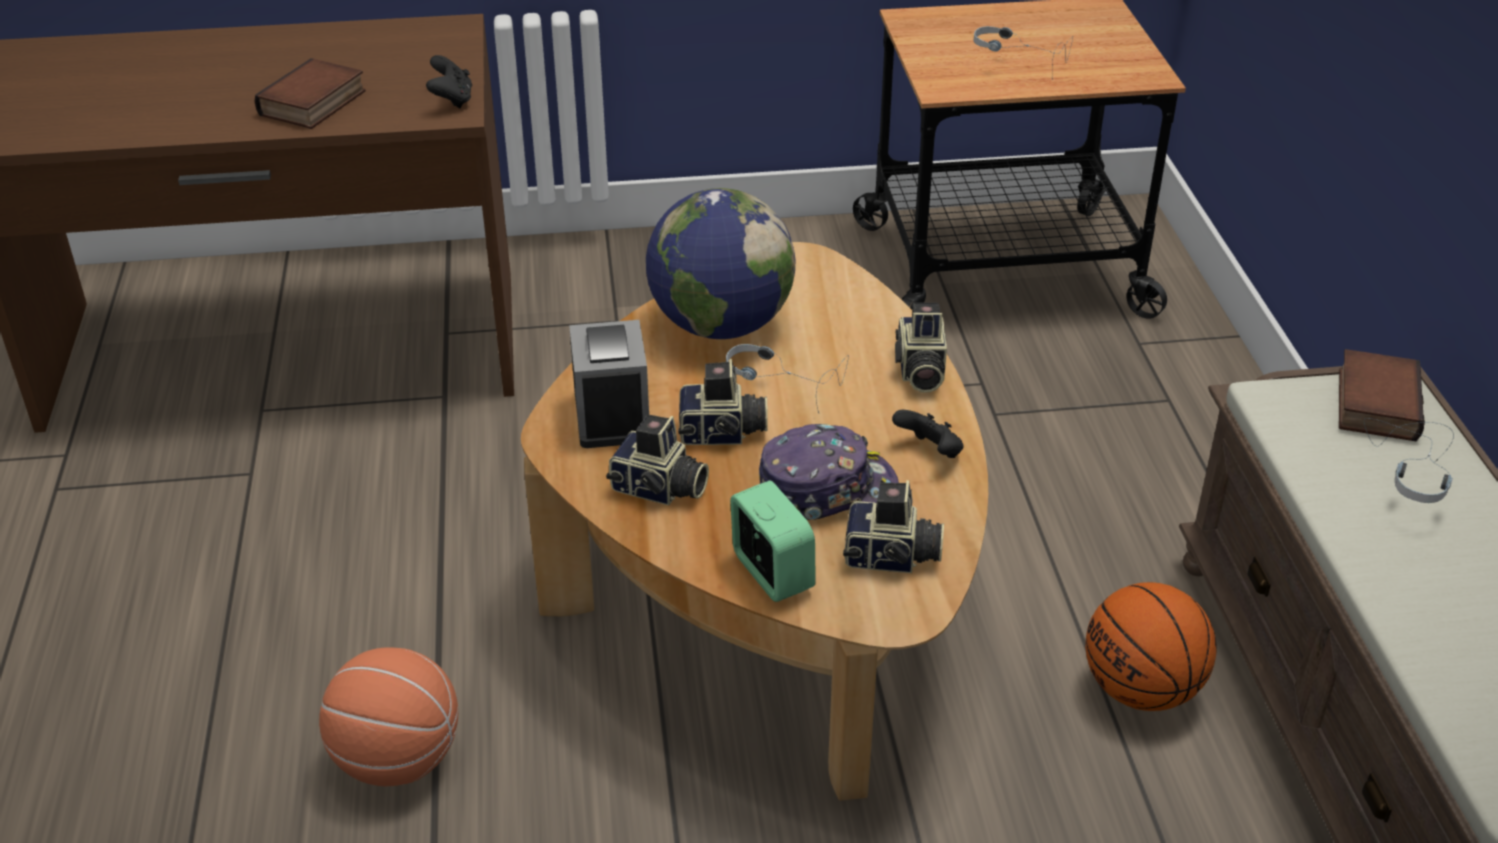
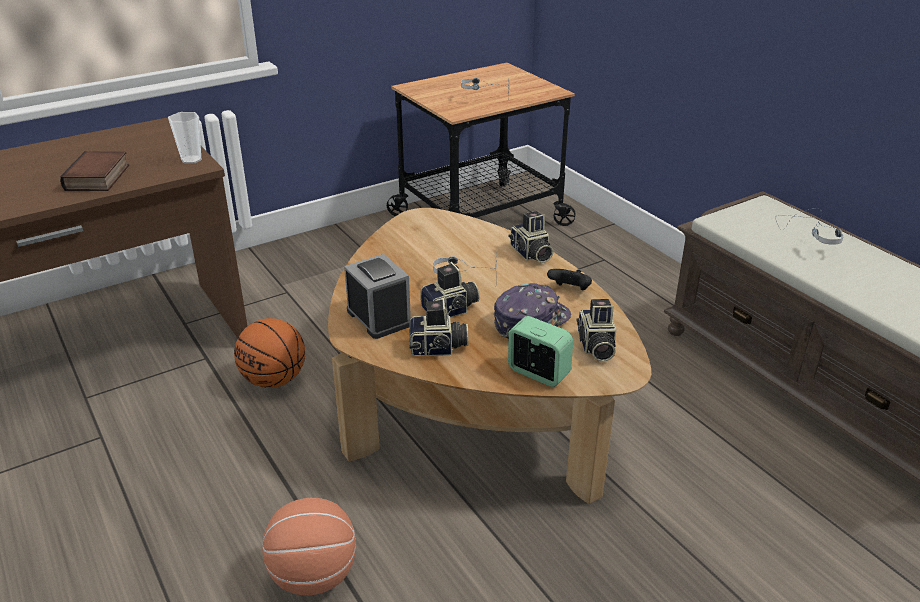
camera: 25 degrees left, 5 degrees down
black game controller [426,55,472,108] -> cup [168,112,201,164]
globe [646,188,795,339] -> none
camera [843,480,944,573] -> camera turned 105 degrees clockwise [577,299,616,362]
basketball [1085,582,1216,711] -> basketball moved to [234,318,305,388]
book [1339,349,1425,441] -> none

